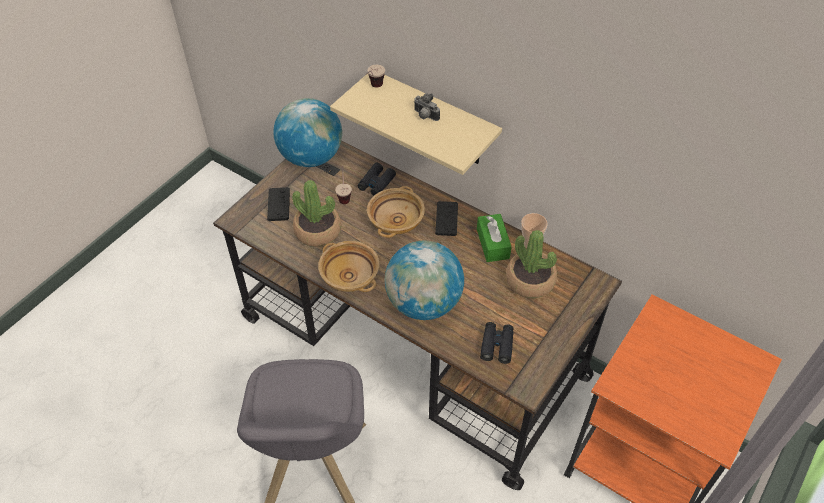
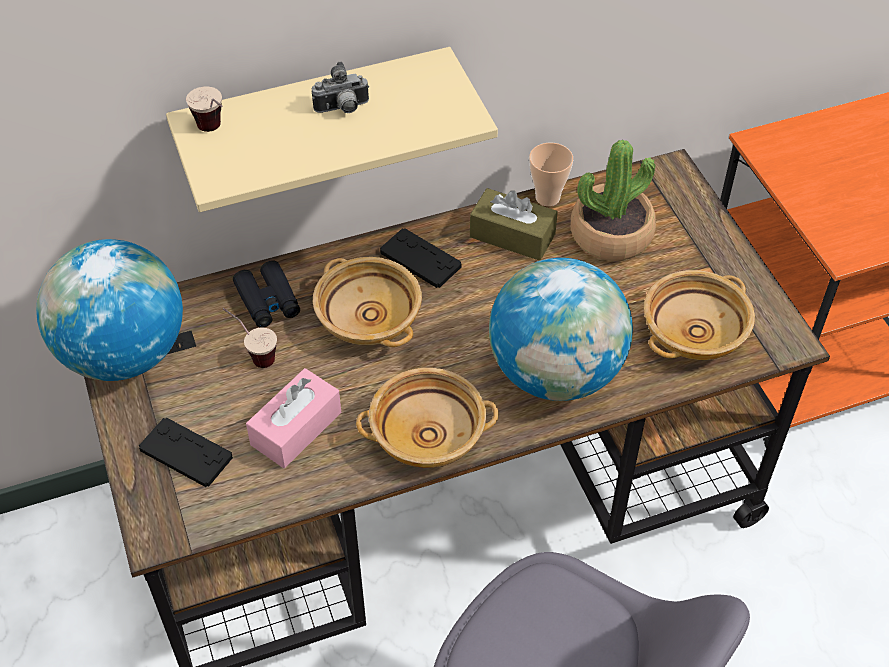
camera: 55 degrees left, 0 degrees up
potted plant [292,180,341,247] -> pink tissue box [246,368,341,468]
green tissue box [477,214,511,262] -> brown tissue box [470,188,558,261]
black binoculars [480,322,514,364] -> beige bowl [644,270,755,360]

